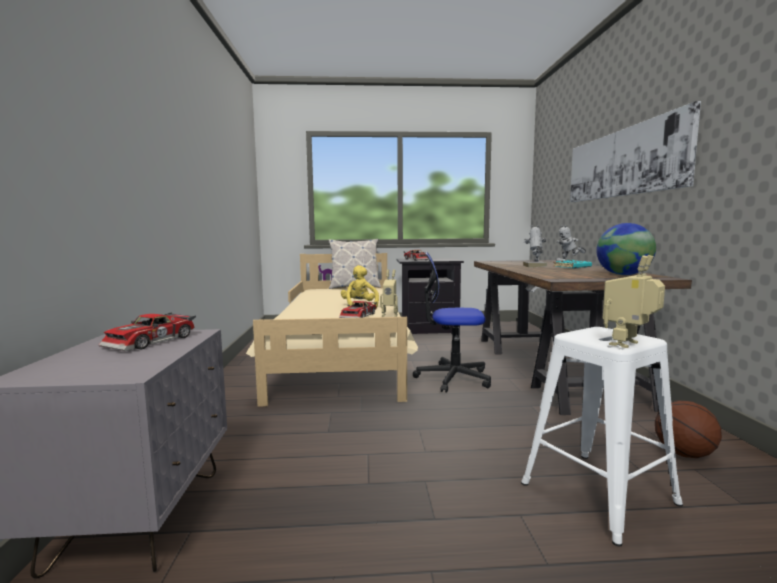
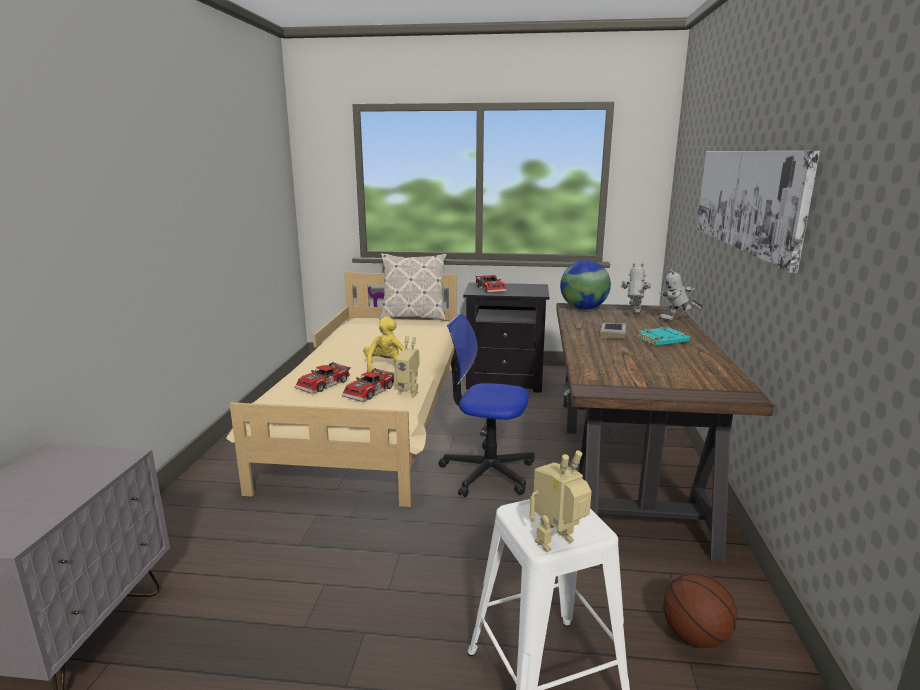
camera: 10 degrees right, 10 degrees up
toy car [99,312,196,351] -> toy car moved to [295,362,351,394]
globe [596,223,656,275] -> globe moved to [560,260,611,310]

